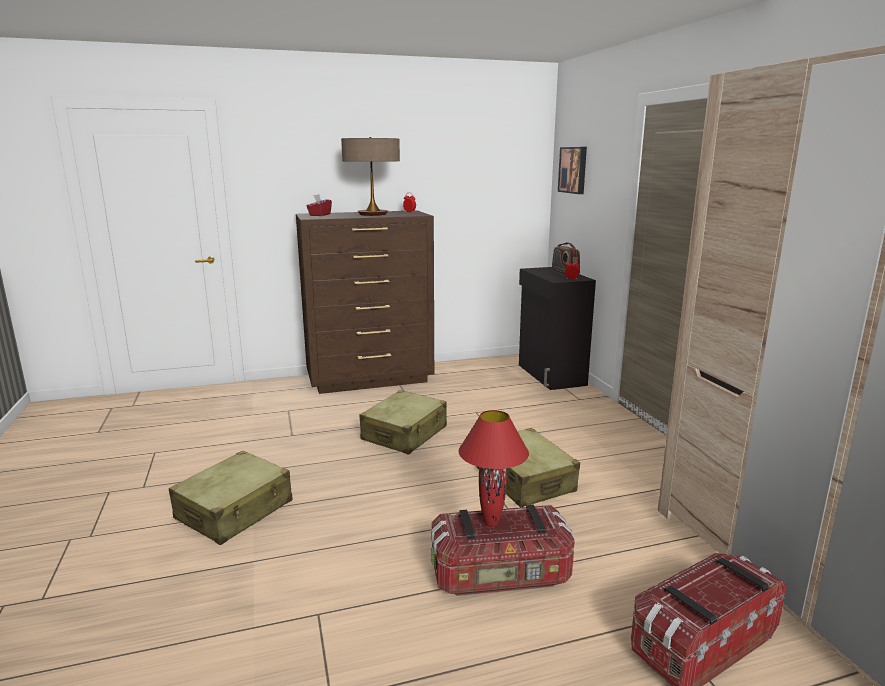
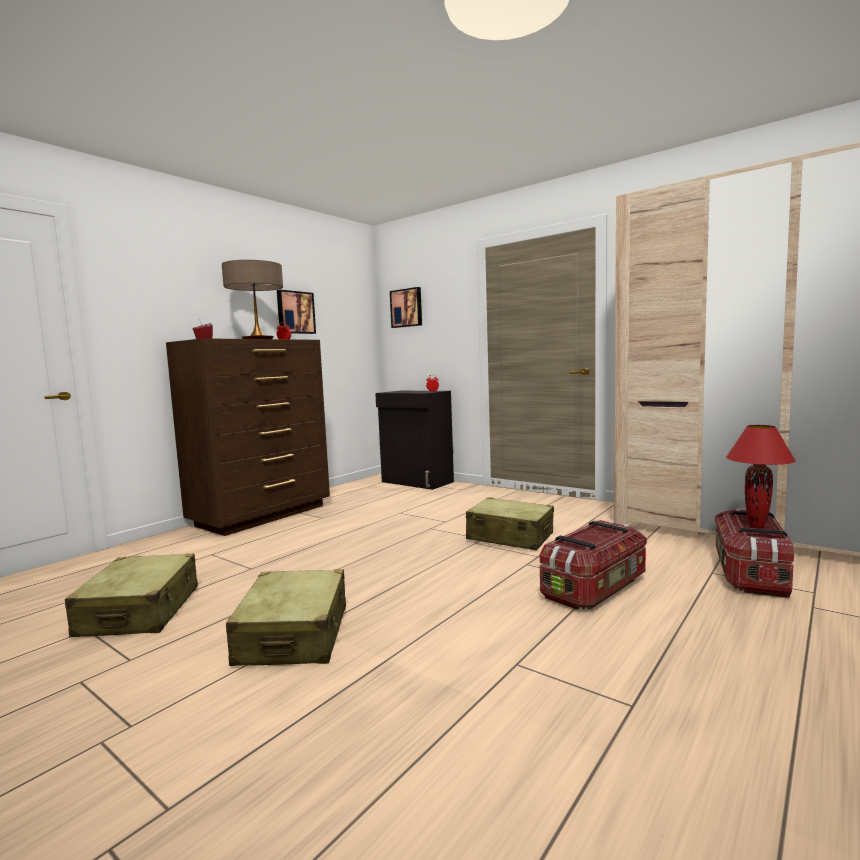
camera: 35 degrees left, 10 degrees down
beige suitcase [360,390,447,454] -> beige suitcase moved to [65,554,198,637]
red table lamp [459,410,529,527] -> red table lamp moved to [726,425,796,528]
radio [552,242,580,276] -> none
none -> picture [277,290,316,334]

